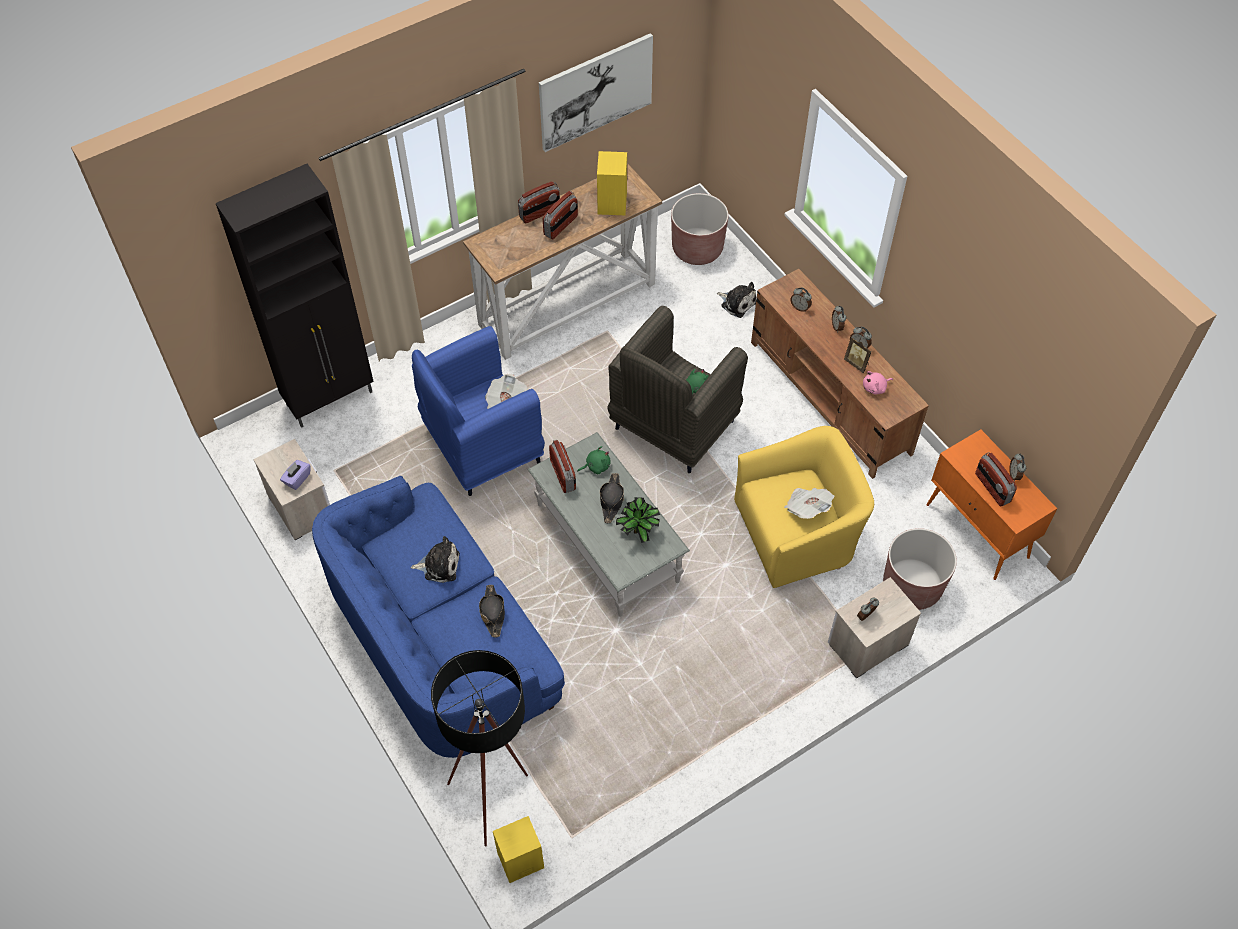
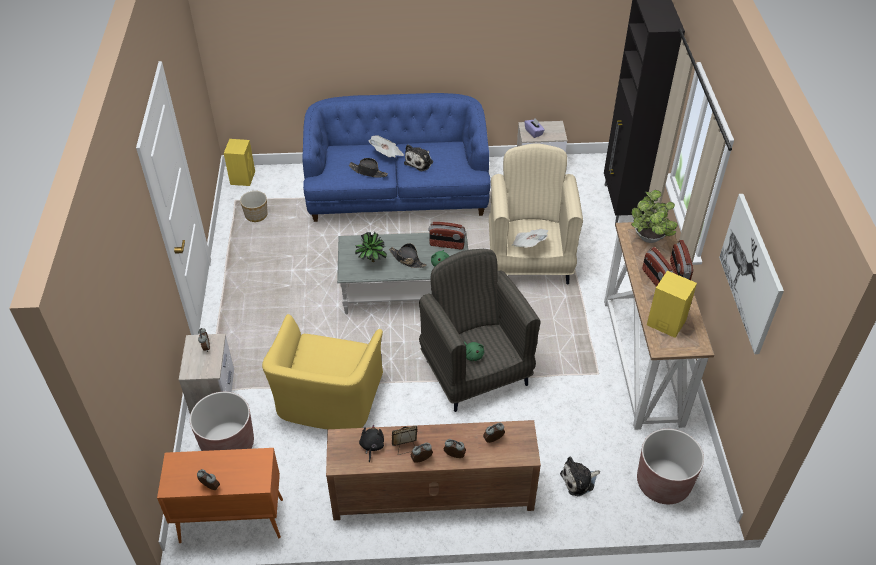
camera: 120 degrees right, 10 degrees down
blue armchair [412,326,545,496] -> beige armchair [489,143,583,285]
black floor lamp [431,650,528,847] -> none
newspaper [784,488,834,519] -> newspaper moved to [368,135,404,158]
pink plush toy [863,371,893,394] -> black plush toy [359,425,384,462]
radio [975,452,1017,507] -> none
none -> planter [240,191,268,222]
none -> potted plant [631,190,678,243]

